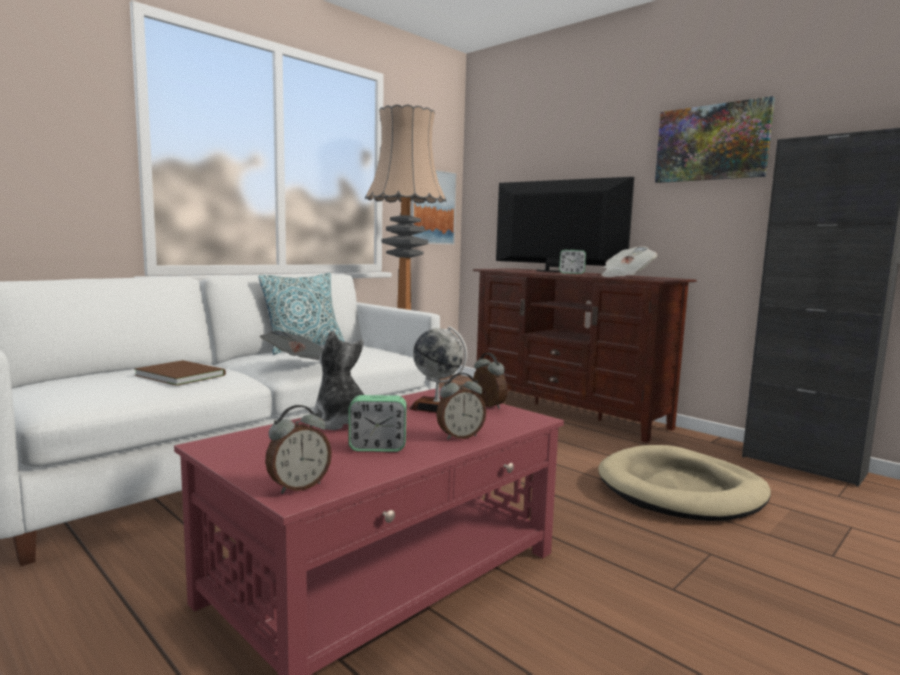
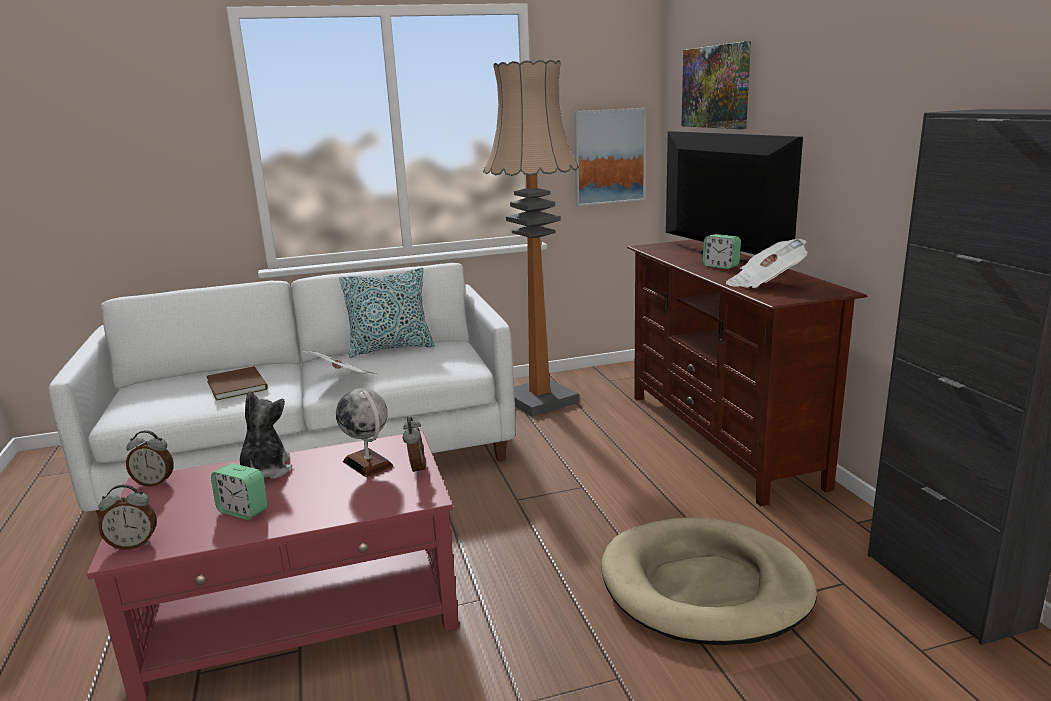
camera: 30 degrees right, 10 degrees up
alarm clock [436,373,486,440] -> alarm clock moved to [126,430,174,487]
picture [655,96,775,183] -> picture moved to [681,41,751,129]

